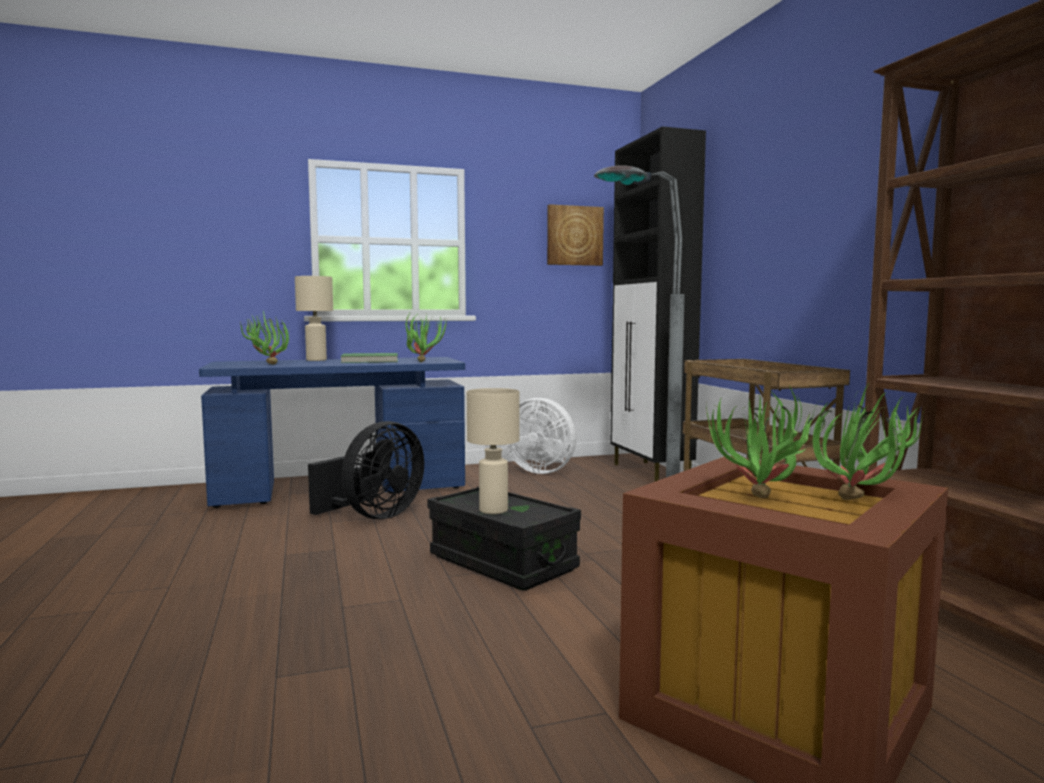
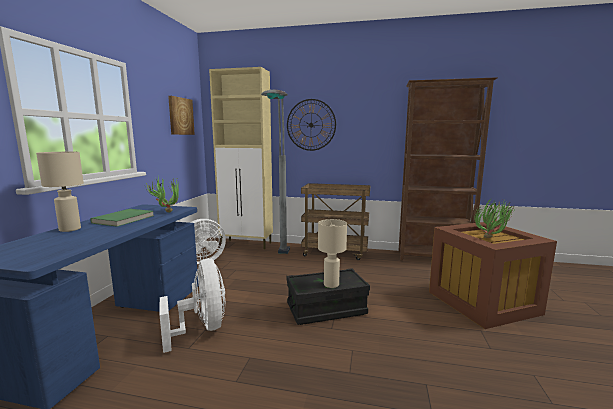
camera: 60 degrees left, 5 degrees up
potted plant [240,311,290,364] -> none
black fan [308,421,424,519] -> white fan [160,259,225,353]
black cabinet [610,126,706,482] -> beige cabinet [209,67,273,249]
none -> wall clock [287,99,336,151]

